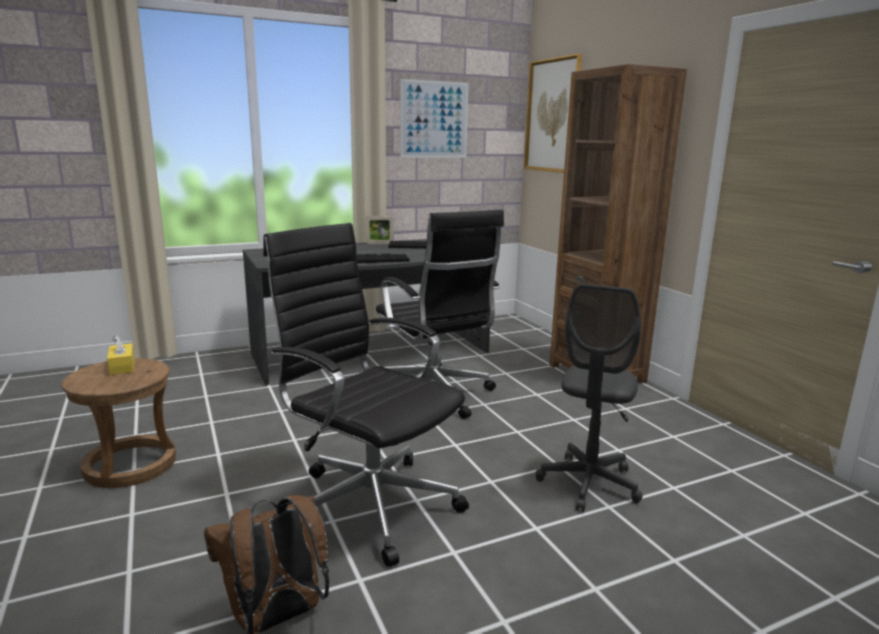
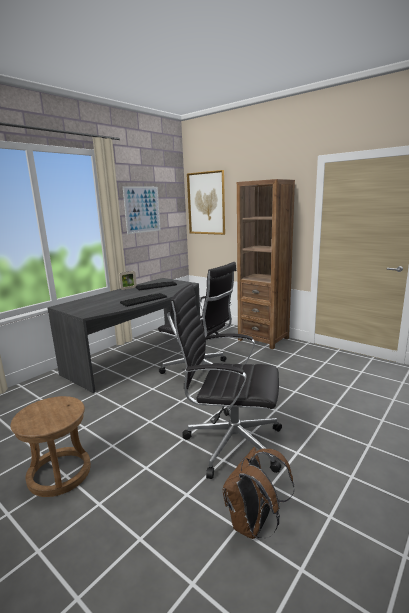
camera: 25 degrees left, 0 degrees up
yellow tissue box [107,335,135,375] -> none
grey office chair [535,284,643,512] -> none

